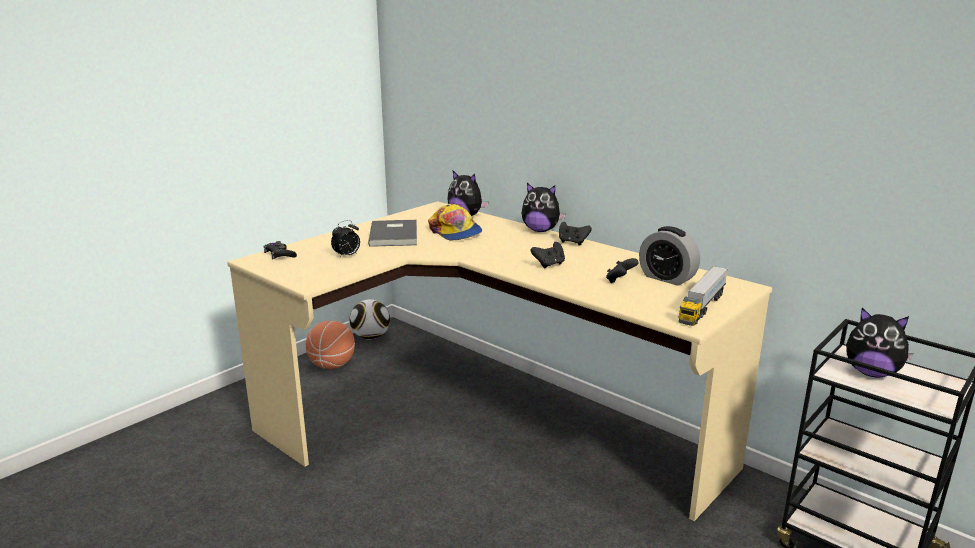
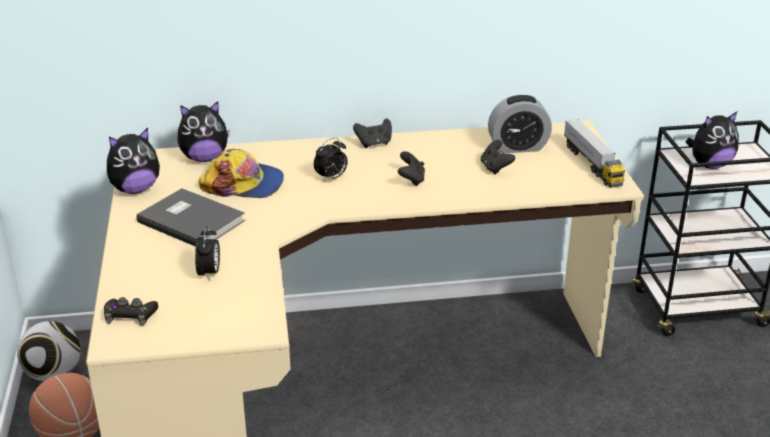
camera: 50 degrees left, 10 degrees up
plush toy [522,183,566,232] -> plush toy moved to [107,128,160,194]
none -> alarm clock [314,137,348,182]

